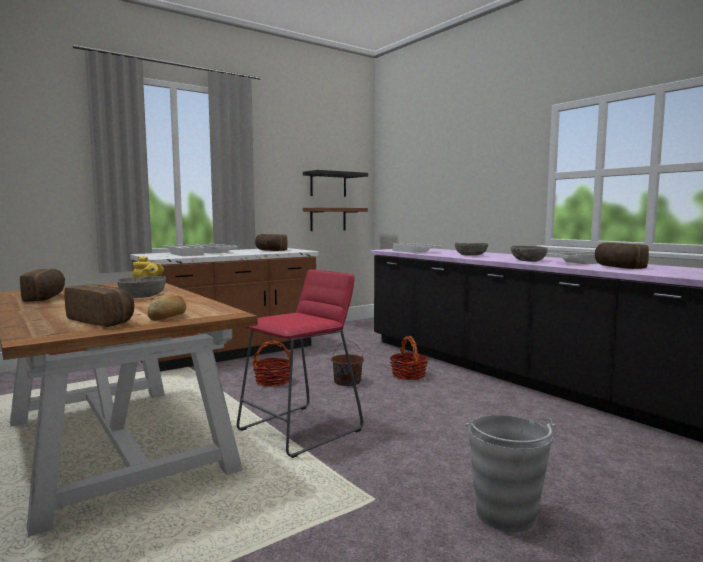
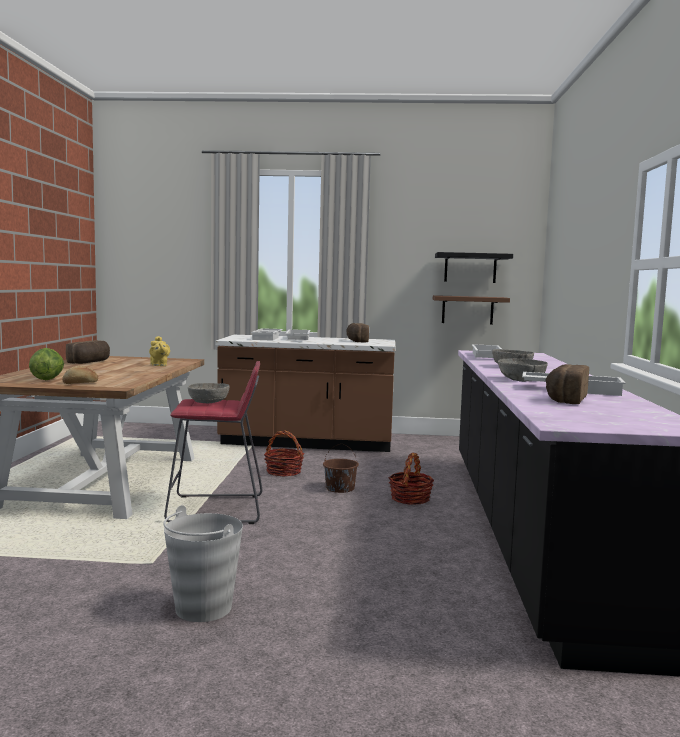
camera: 40 degrees right, 0 degrees up
bread [65,284,134,327] -> lettuce [29,348,64,380]
grey bowl [118,276,166,298] -> grey bowl moved to [188,383,229,403]

